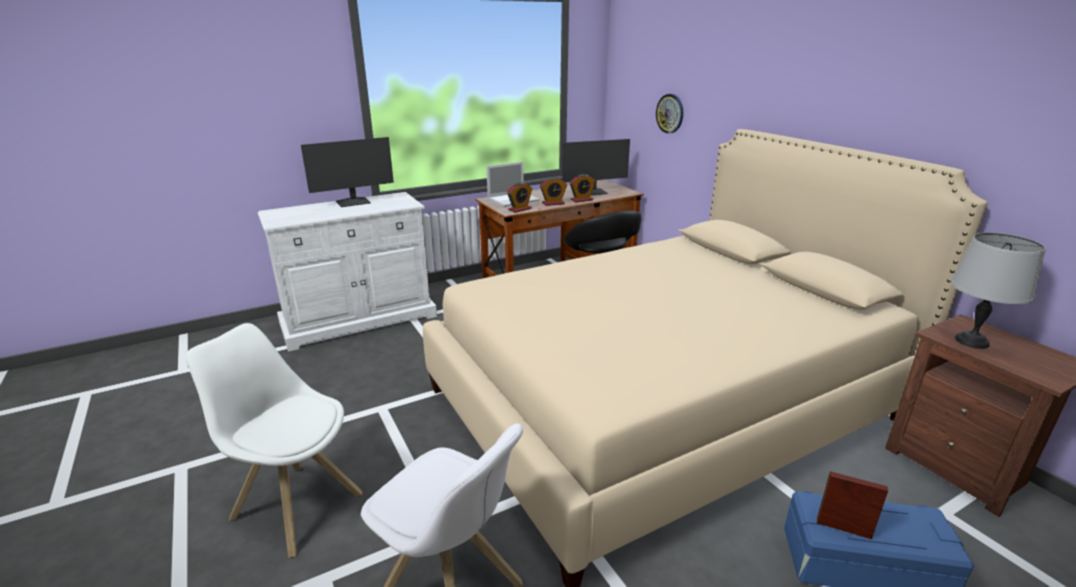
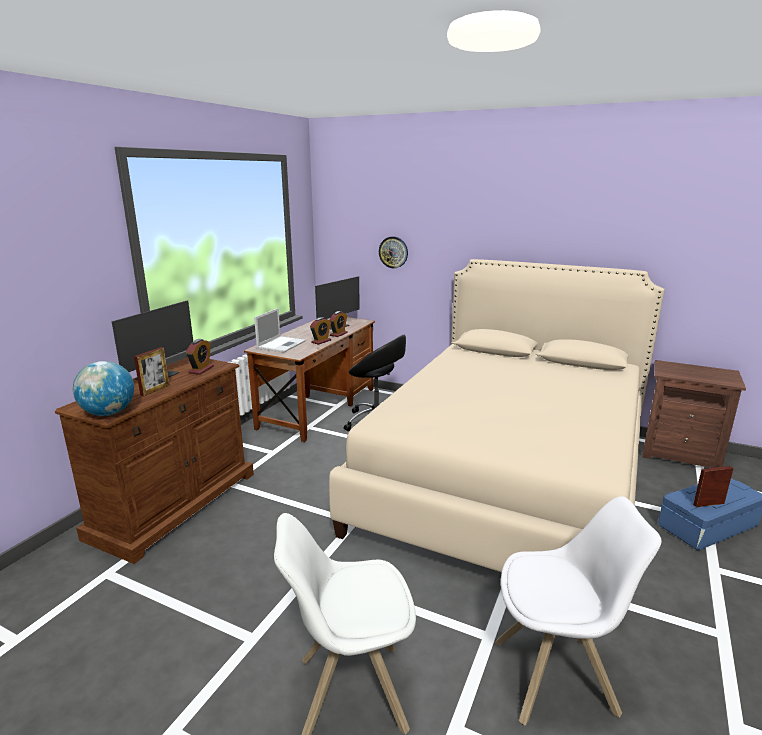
camera: 35 degrees left, 5 degrees down
white dresser [258,192,437,352] -> brown dresser [55,357,254,564]
alarm clock [507,182,532,213] -> alarm clock moved to [186,339,214,375]
grey table lamp [951,233,1046,349] -> none
none -> globe [73,361,134,416]
none -> picture frame [134,347,170,397]

